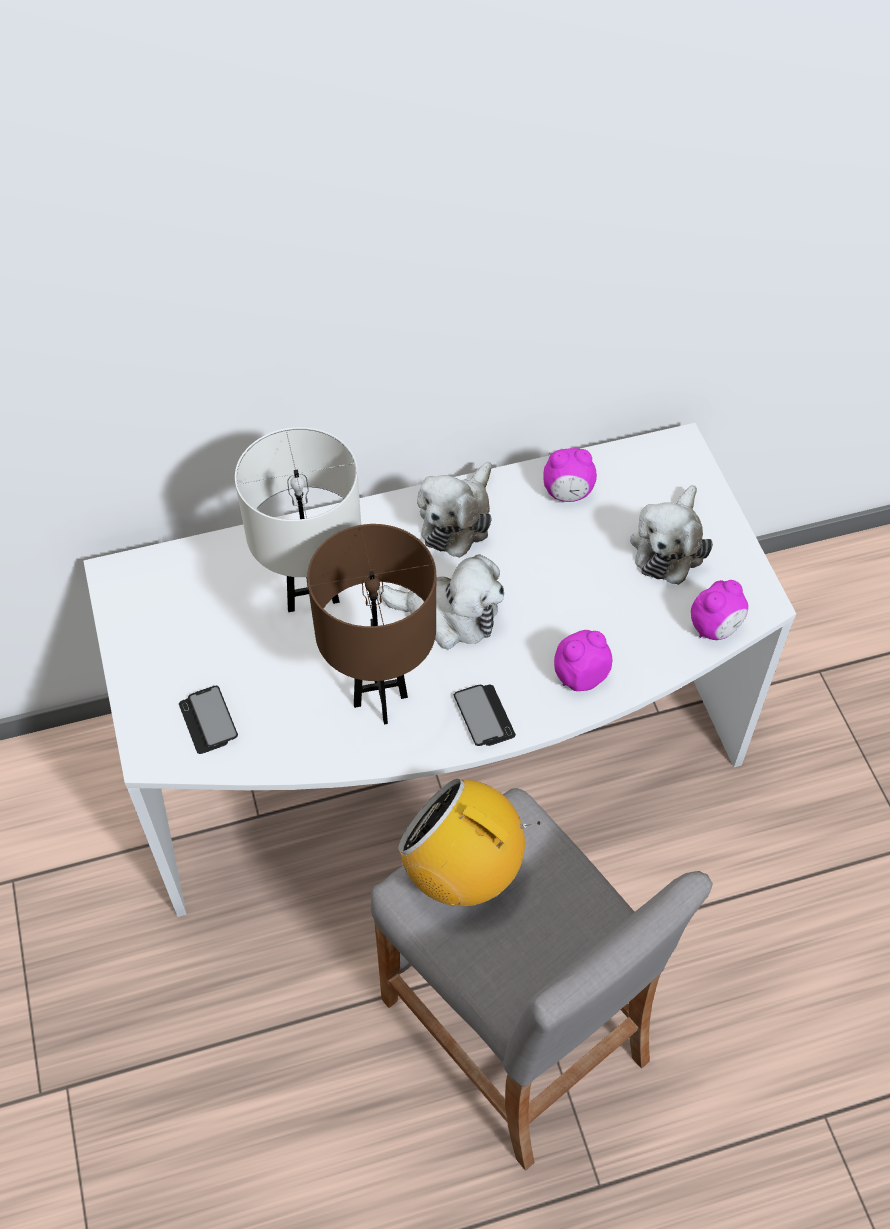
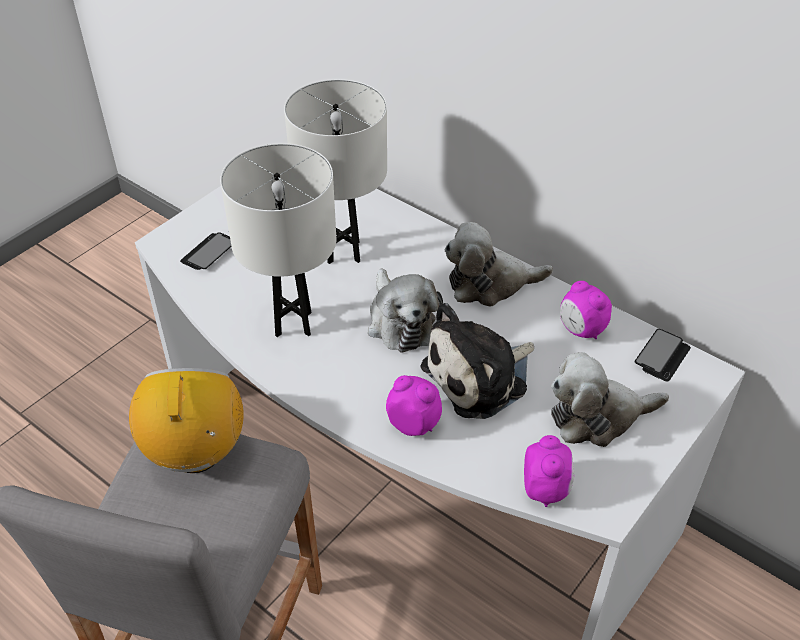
camera: 55 degrees right, 10 degrees down
brown table lamp [307,524,436,725] -> white table lamp [220,143,337,337]
phone [454,685,516,746] -> phone moved to [635,329,691,382]
alarm clock [691,580,748,640] -> alarm clock turned 105 degrees counterclockwise [524,435,574,507]
none -> plush toy [420,303,534,419]

